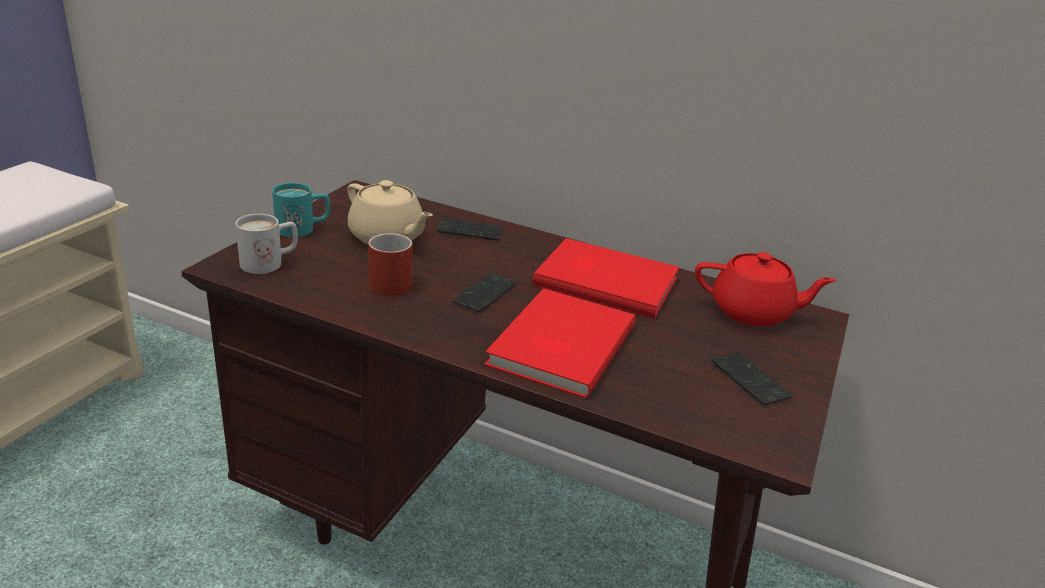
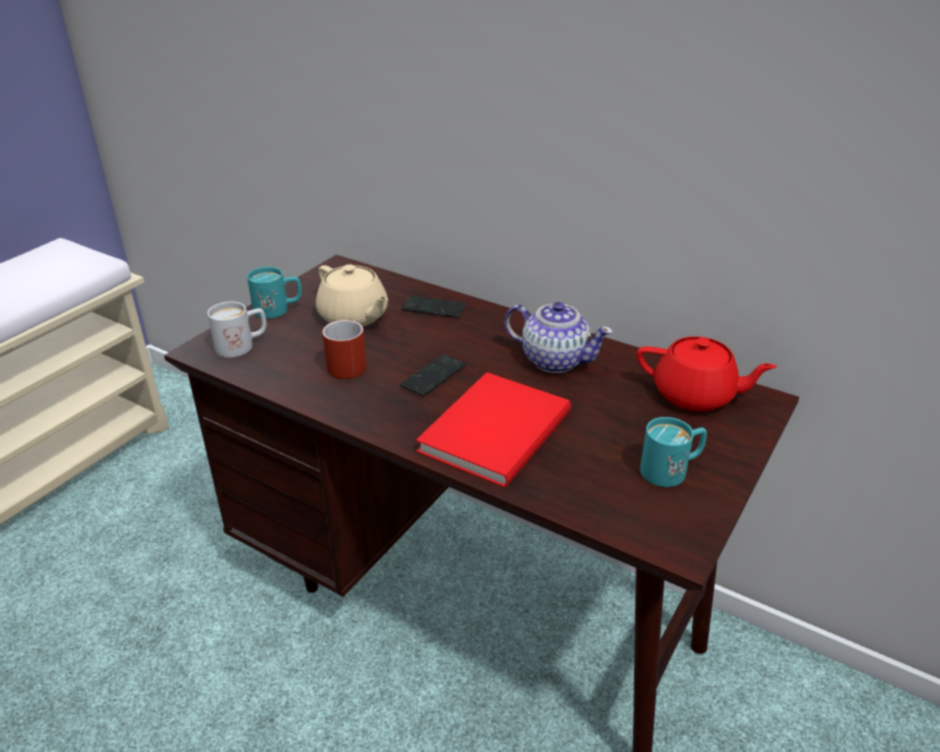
camera: 10 degrees right, 5 degrees up
red book [533,238,679,319] -> teapot [505,302,613,373]
phone [711,352,792,406] -> turquoise mug [640,417,707,487]

